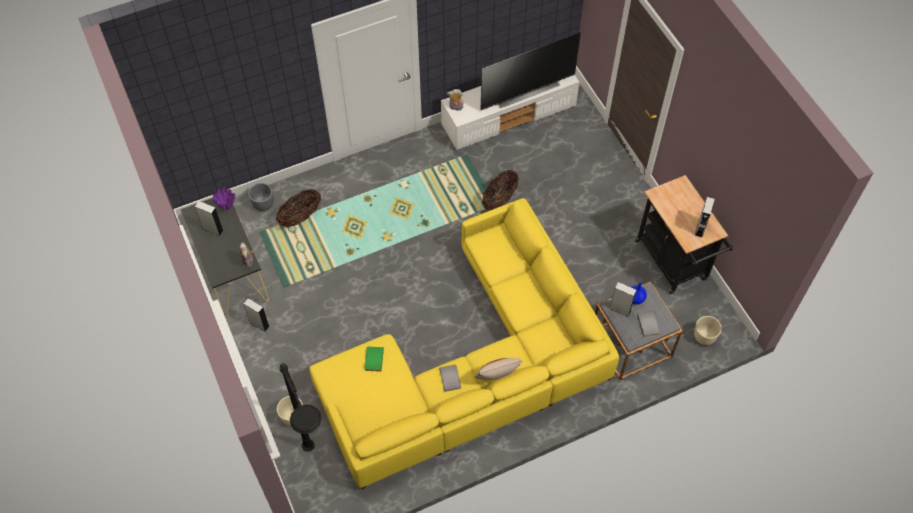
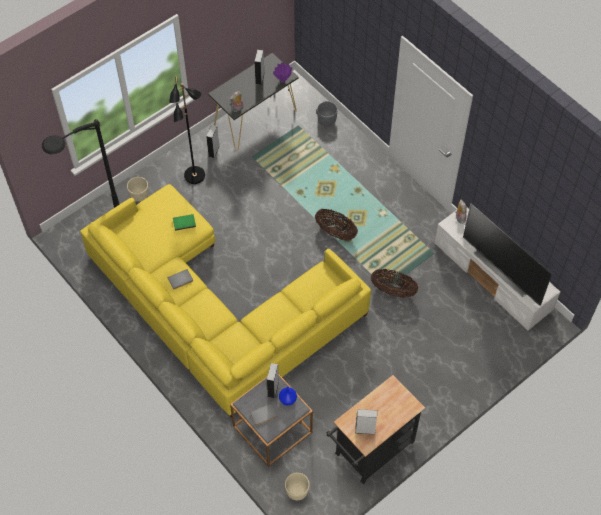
camera: 75 degrees right, 0 degrees up
basket [276,189,321,227] -> basket moved to [315,209,358,240]
beige pillow [475,358,522,380] -> none
none -> black floor lamp [169,76,205,184]

